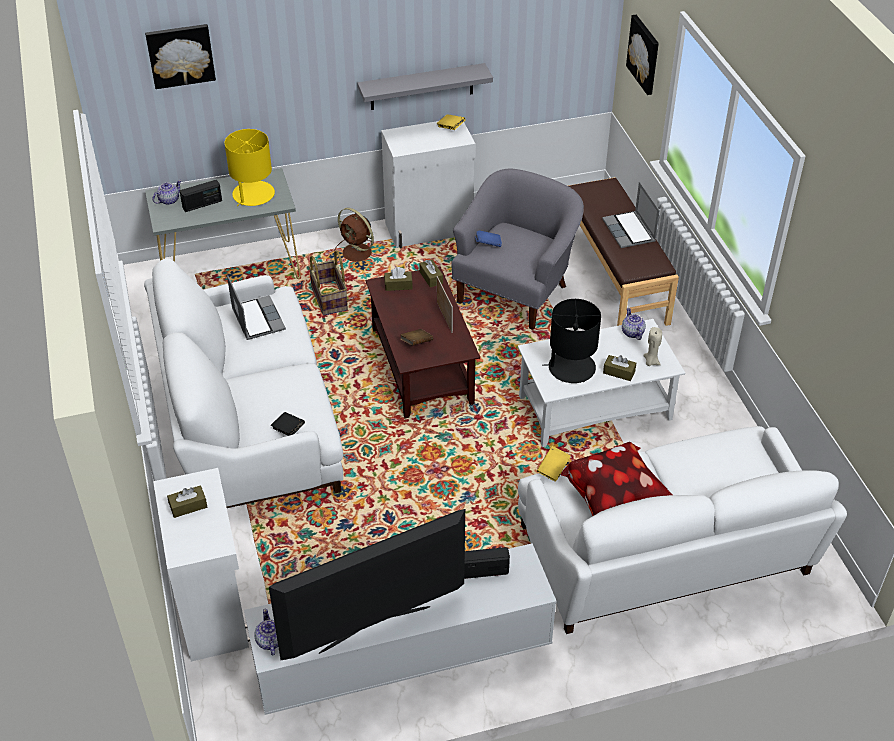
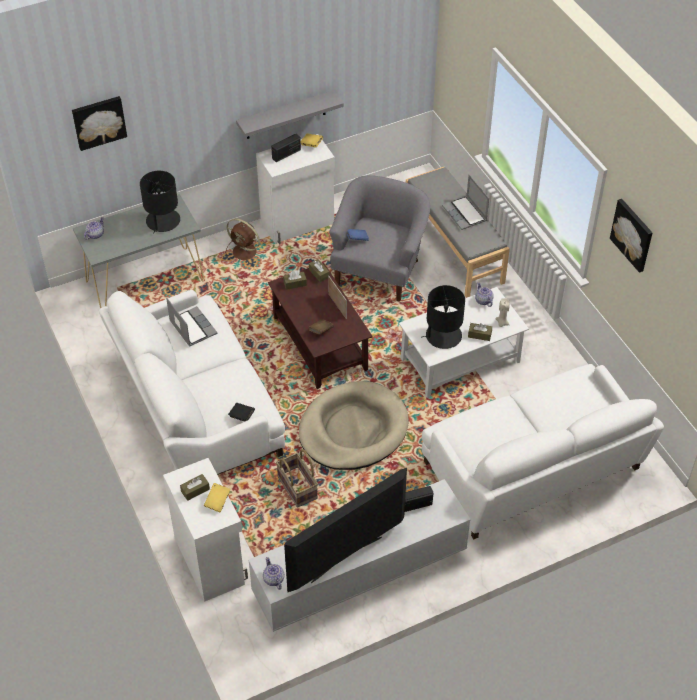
camera: 10 degrees left, 5 degrees up
radio [180,180,222,212] -> radio moved to [271,134,301,162]
yellow table lamp [225,129,275,206] -> black table lamp [140,171,180,234]
basket [308,250,348,315] -> basket moved to [276,449,318,508]
yellow book [537,446,571,482] -> yellow book moved to [204,483,230,512]
pillow [561,442,673,516] -> none
brown bench [569,178,679,326] -> grey bench [406,167,510,298]
picture [626,15,659,95] -> picture moved to [610,199,653,273]
none -> beige dog bed [299,381,409,470]

